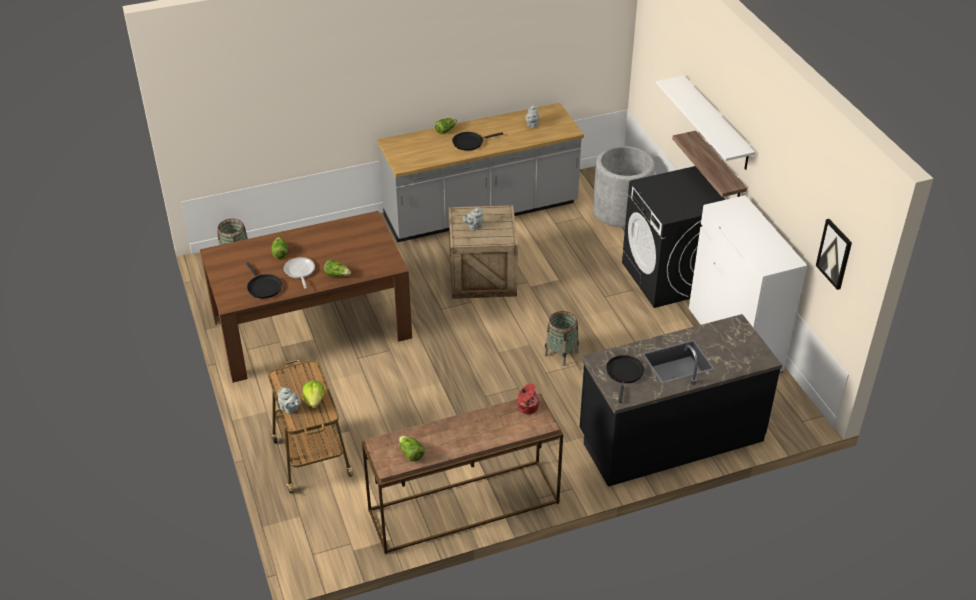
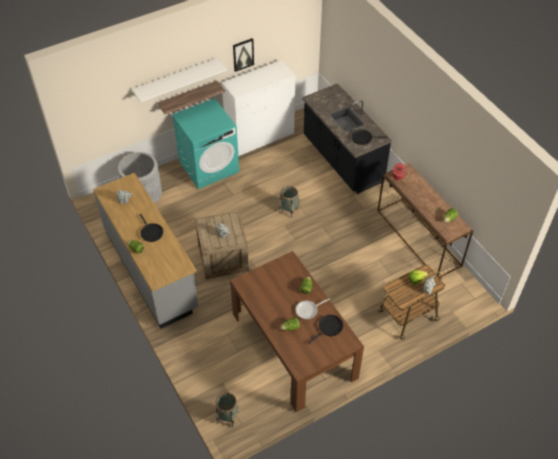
camera: 100 degrees left, 10 degrees up
black washing machine [622,166,726,308] -> turquoise washing machine [172,98,239,189]
picture [816,219,852,290] -> picture moved to [233,38,254,72]

